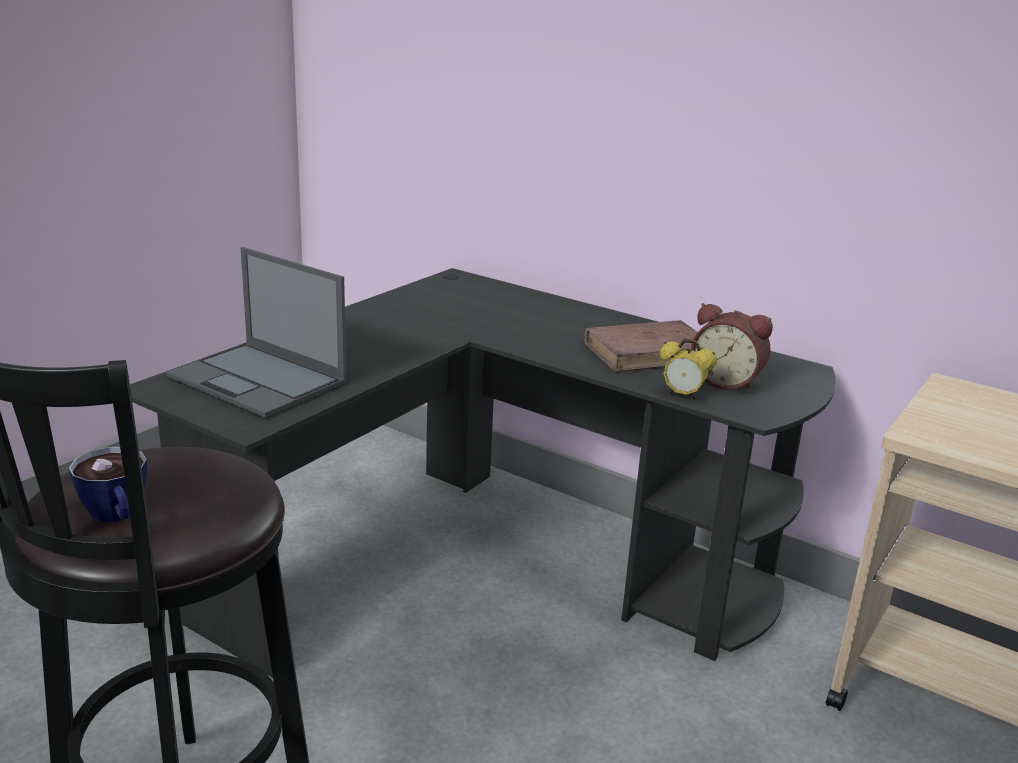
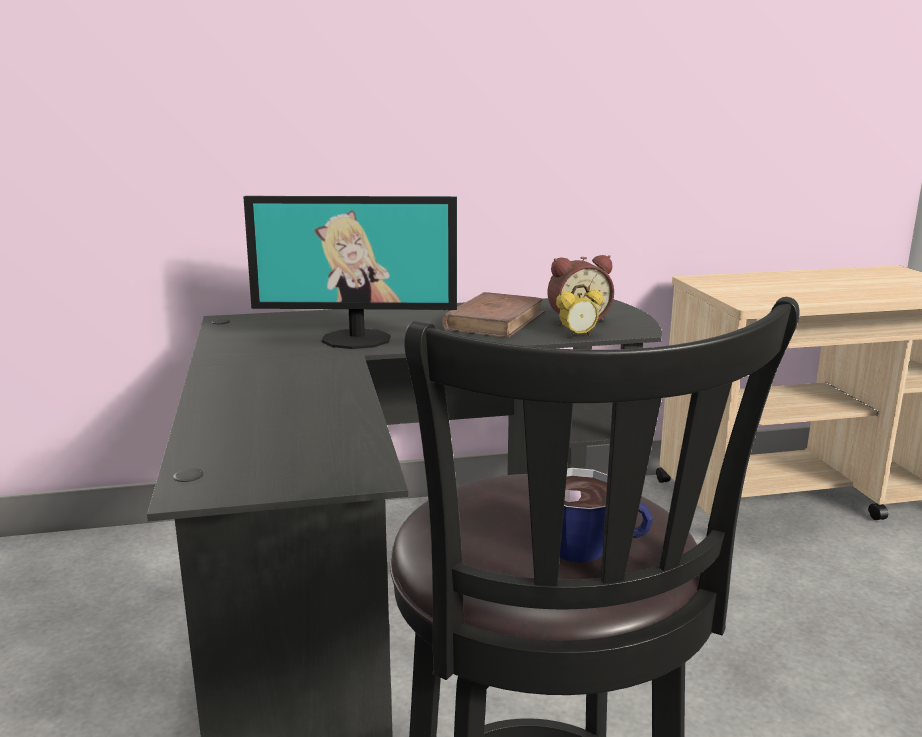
camera: 45 degrees left, 5 degrees down
laptop [166,247,347,418] -> none
none -> monitor [244,196,457,349]

